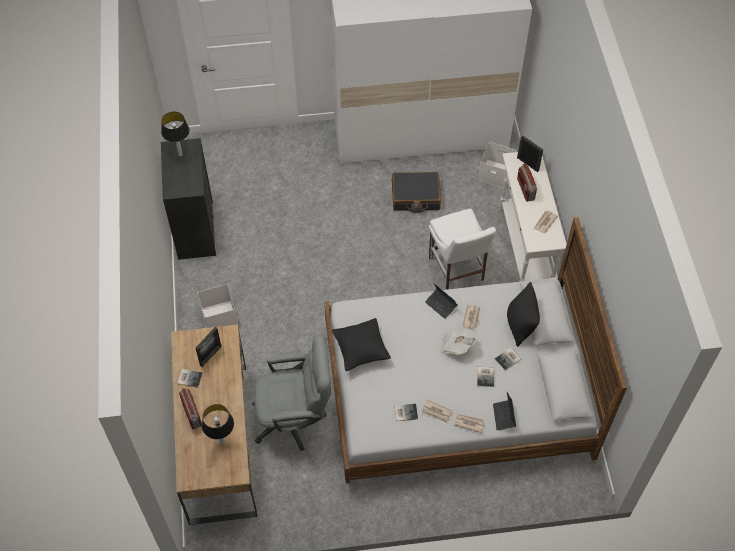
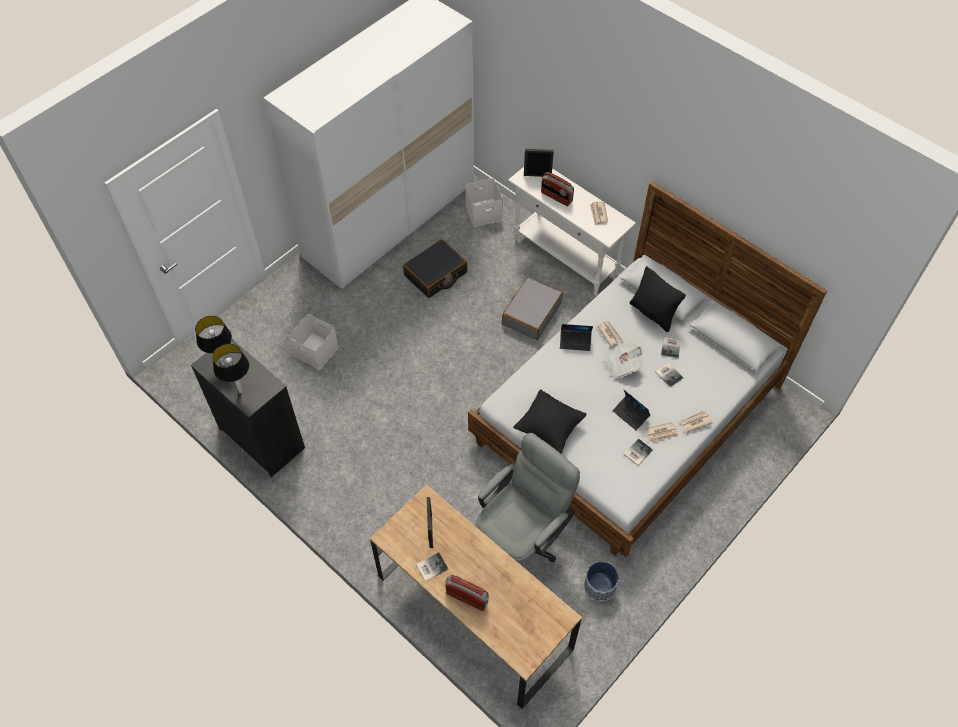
camera: 40 degrees left, 0 degrees up
white storage box [197,284,238,328] -> white storage box moved to [288,314,339,370]
table lamp [202,404,234,445] -> table lamp moved to [212,344,249,394]
white chair [429,208,496,290] -> grey suitcase [502,277,563,340]
laptop [493,393,516,431] -> laptop moved to [613,390,651,431]
none -> planter [584,561,619,602]

